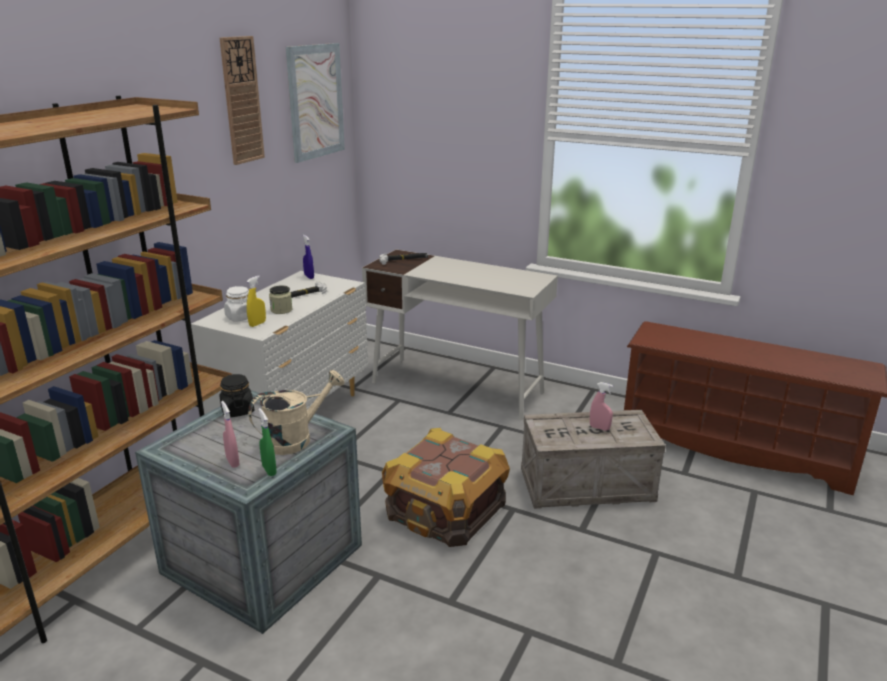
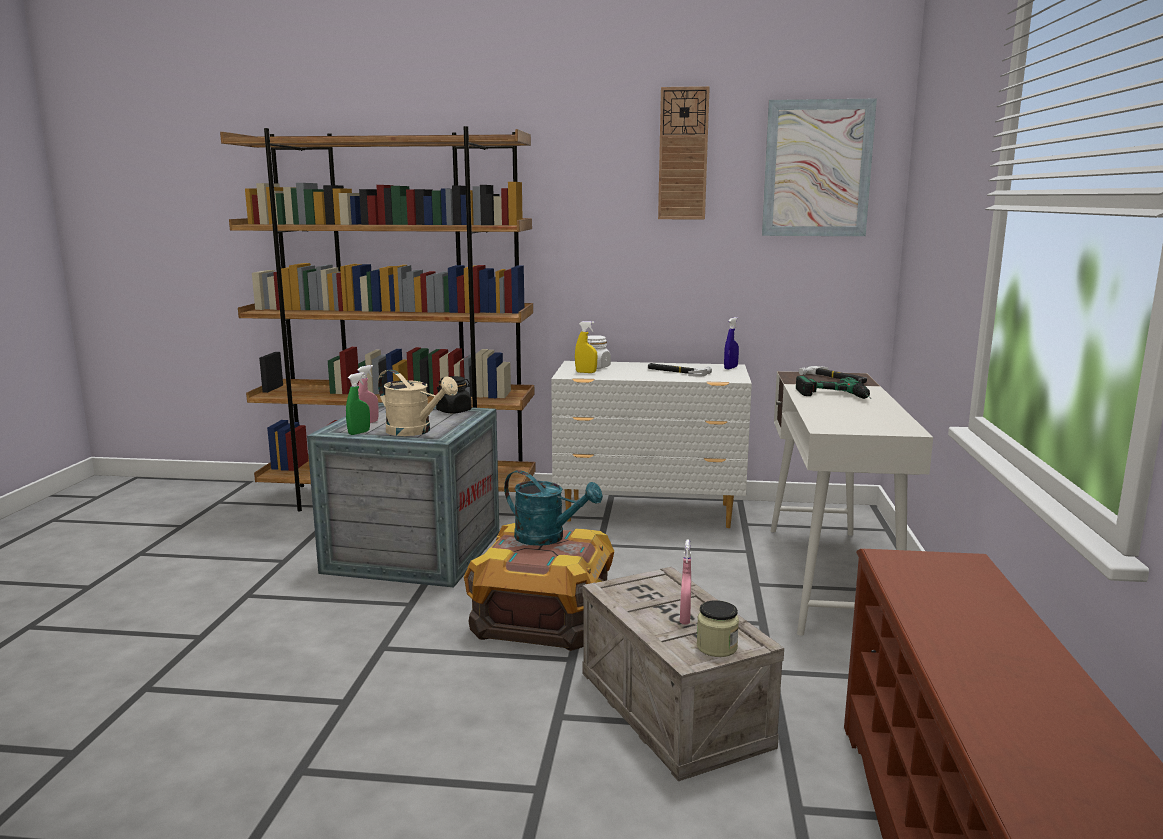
camera: 70 degrees right, 10 degrees down
jar [269,285,292,314] -> jar moved to [697,600,739,657]
none -> turquoise watering can [504,470,603,546]
none -> power drill [796,376,871,399]

